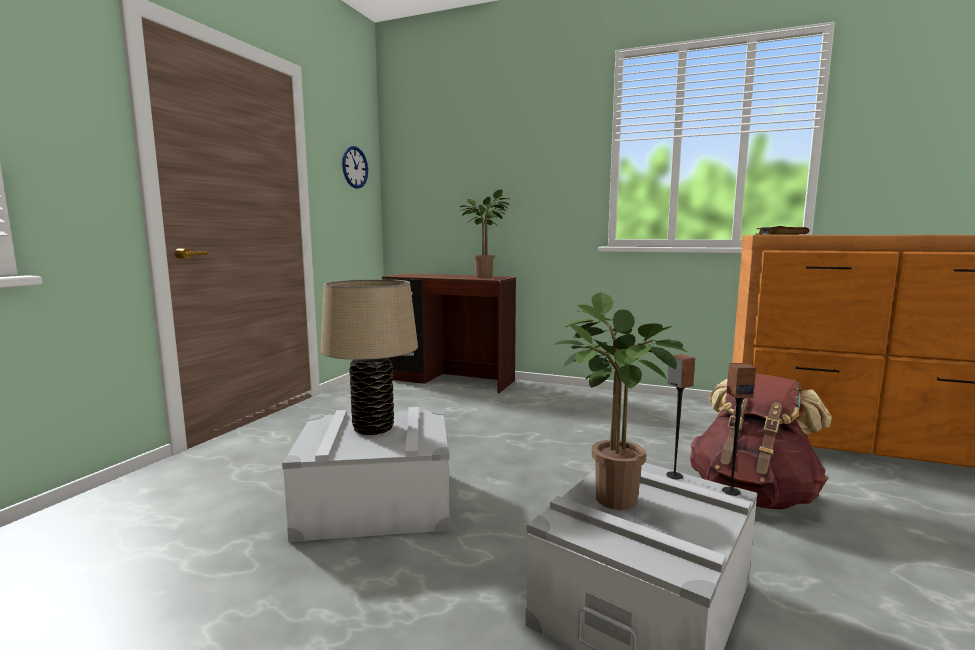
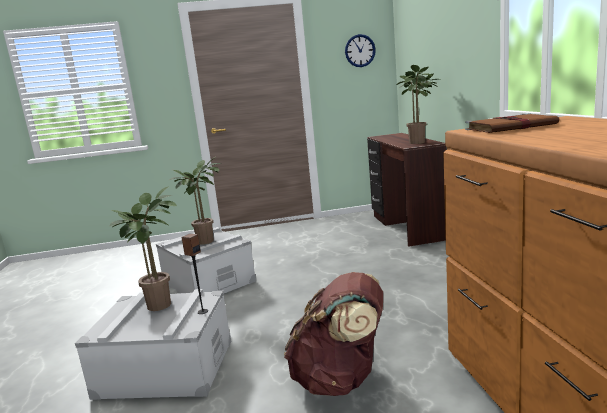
camera: 60 degrees right, 5 degrees up
beige table lamp [321,279,418,435] -> potted plant [169,157,222,245]
speaker [722,363,756,496] -> none

